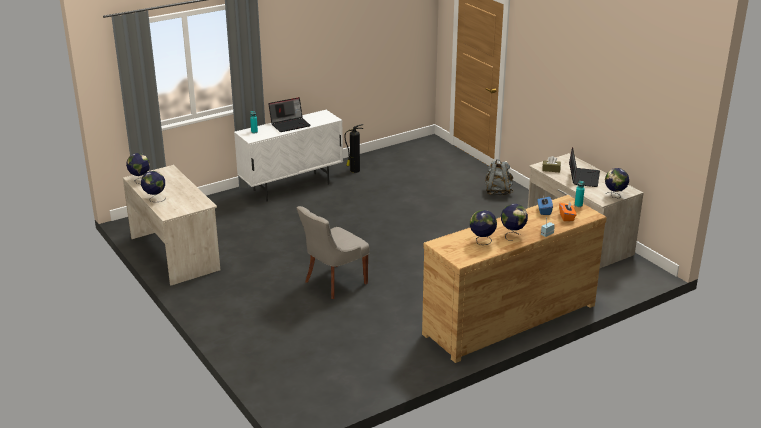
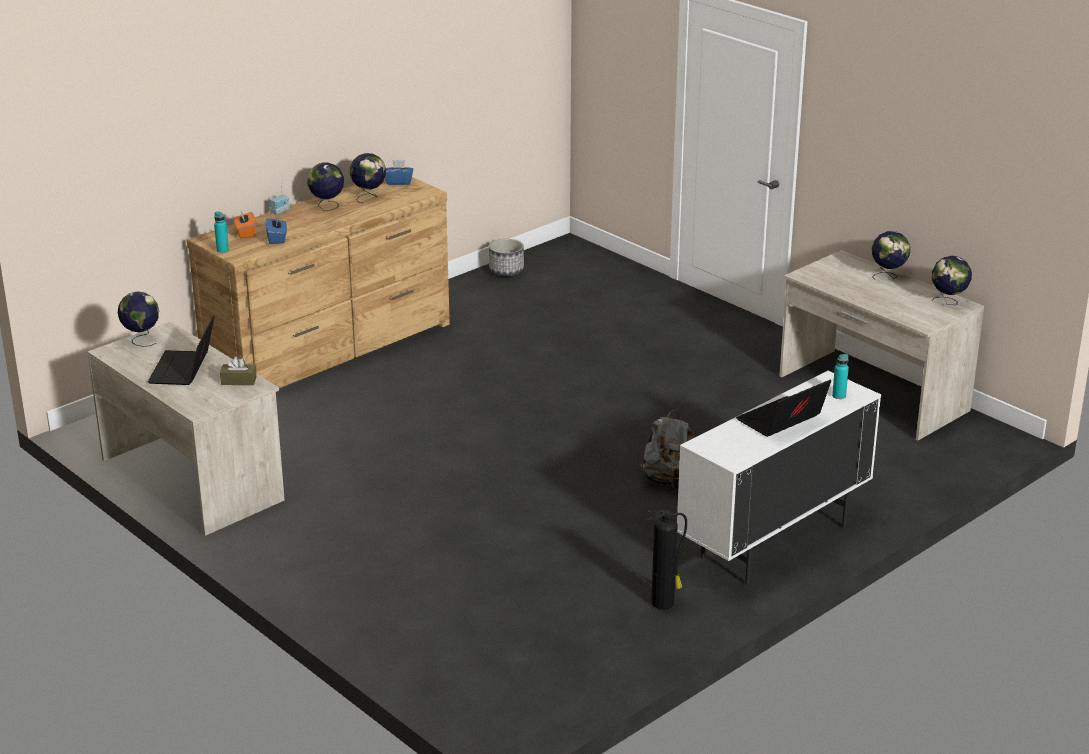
camera: 170 degrees right, 0 degrees up
grey chair [296,206,369,299] -> none
grey backpack [485,159,513,196] -> grey backpack moved to [639,409,694,489]
none -> blue tissue box [385,160,414,185]
none -> planter [489,239,524,277]

